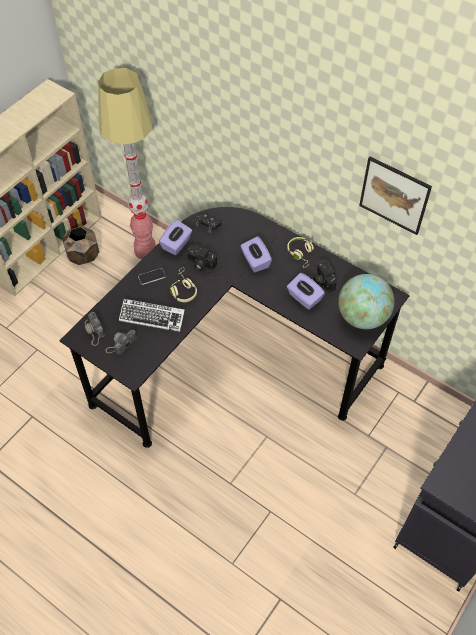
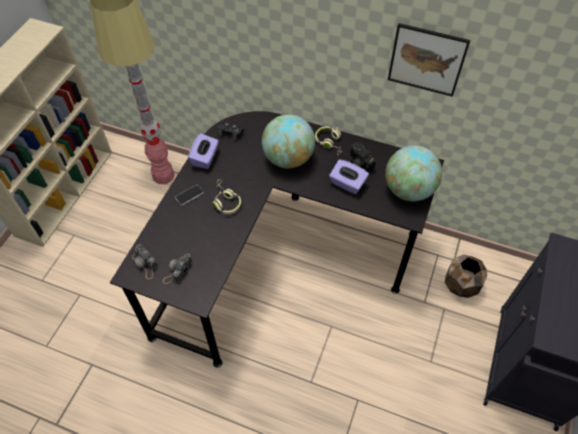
camera: 15 degrees left, 0 degrees up
brown planter [62,226,99,265] -> brown planter moved to [445,254,487,298]
keyboard [119,299,185,332] -> none
camera [186,245,217,271] -> none
purple tissue box [241,236,272,272] -> globe [262,114,315,168]

